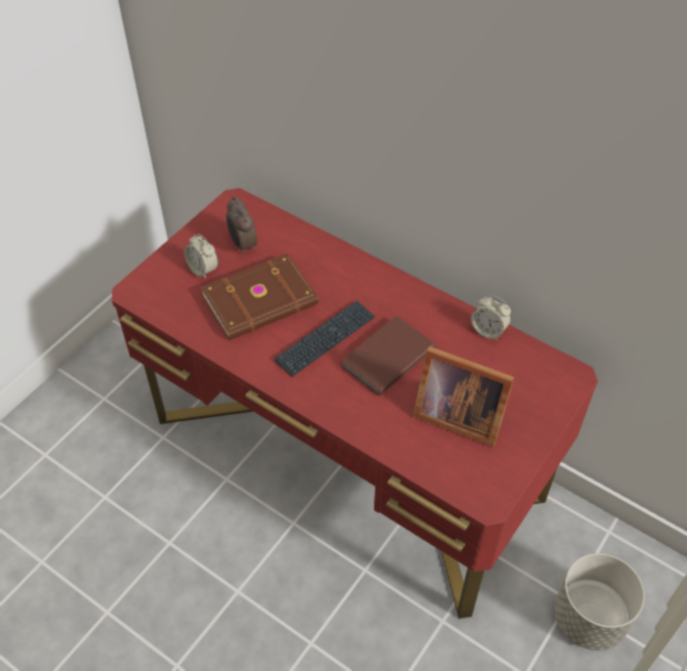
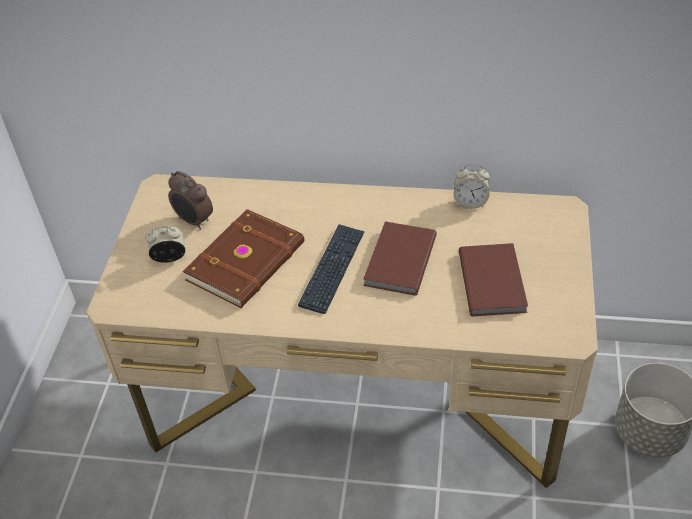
camera: 25 degrees left, 5 degrees down
red desk [112,188,598,619] -> beige desk [86,174,598,488]
alarm clock [184,234,218,279] -> alarm clock turned 150 degrees clockwise [145,226,185,263]
picture frame [413,346,515,447] -> brown book [459,243,528,316]

